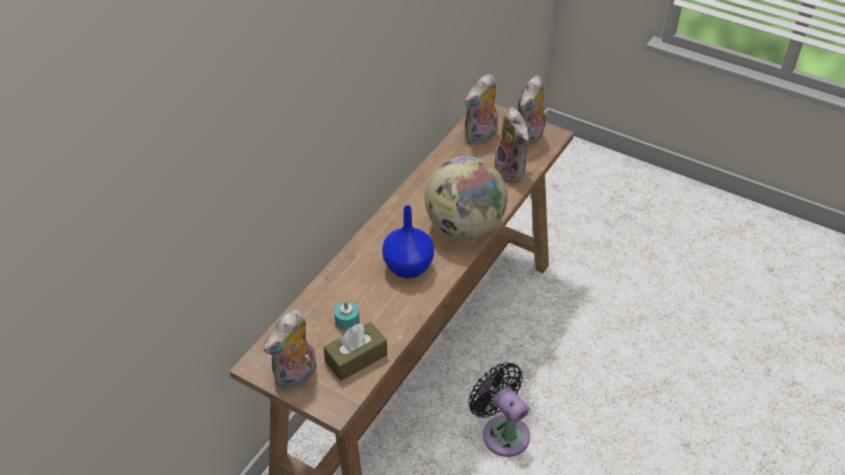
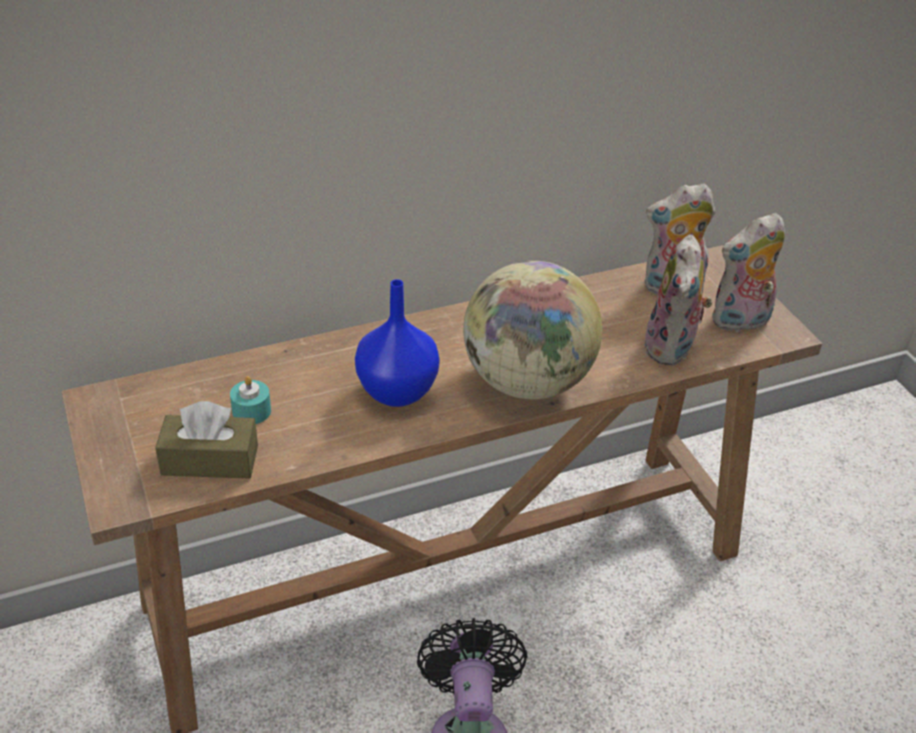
camera: 35 degrees right, 5 degrees down
plush toy [264,310,317,390] -> none

